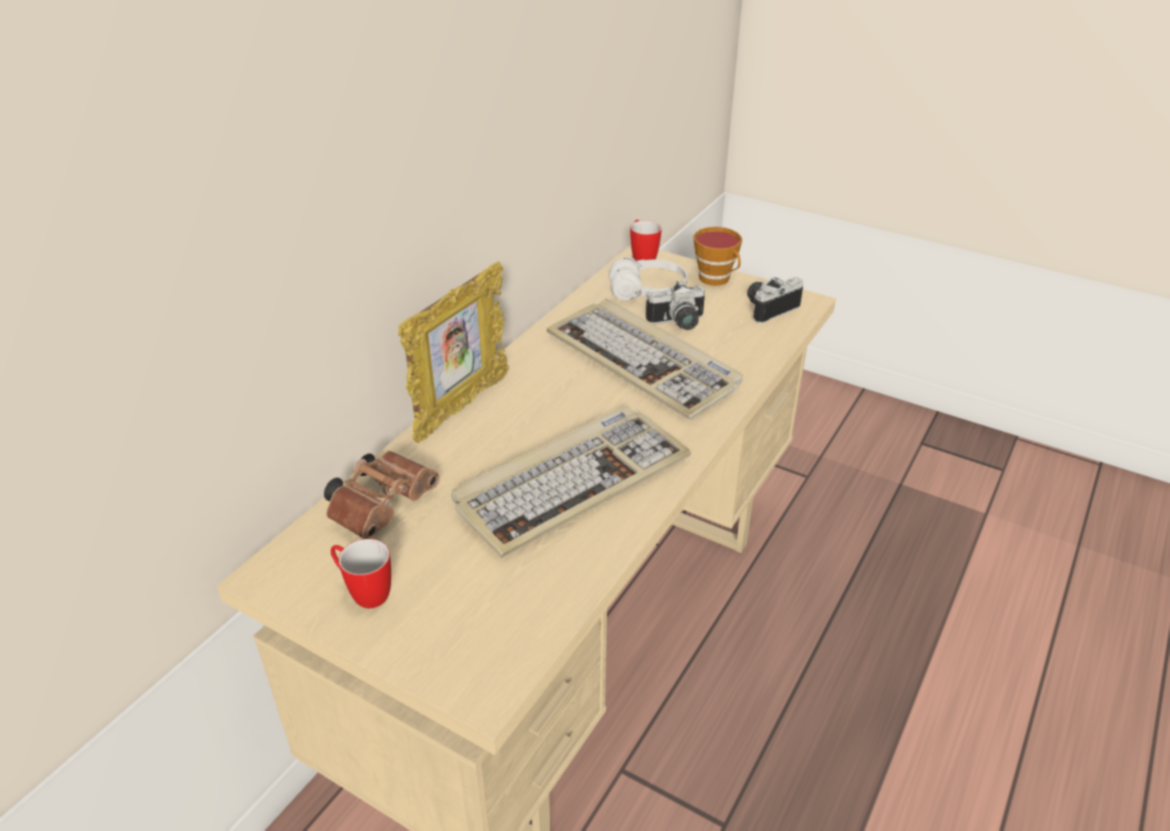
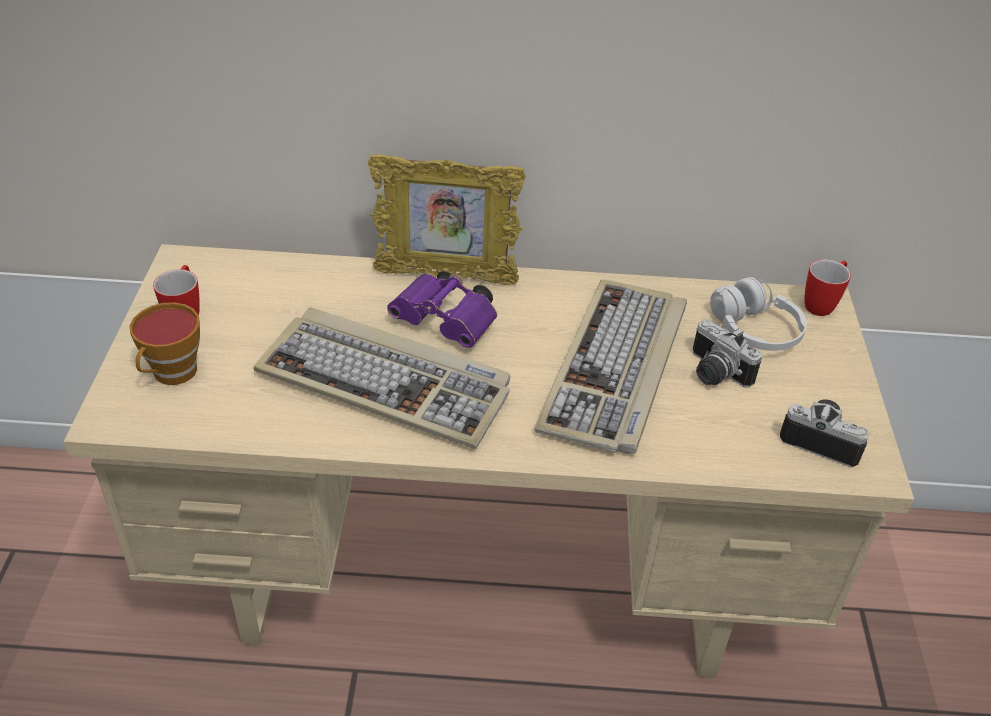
camera: 60 degrees right, 5 degrees up
brown binoculars [324,451,439,539] -> none
cup [693,227,742,286] -> cup moved to [130,302,200,385]
none -> purple binoculars [387,271,497,348]

